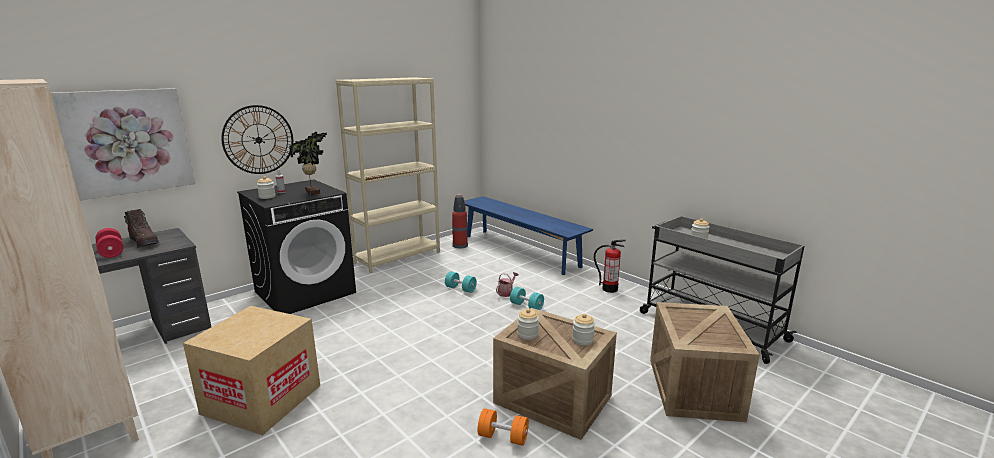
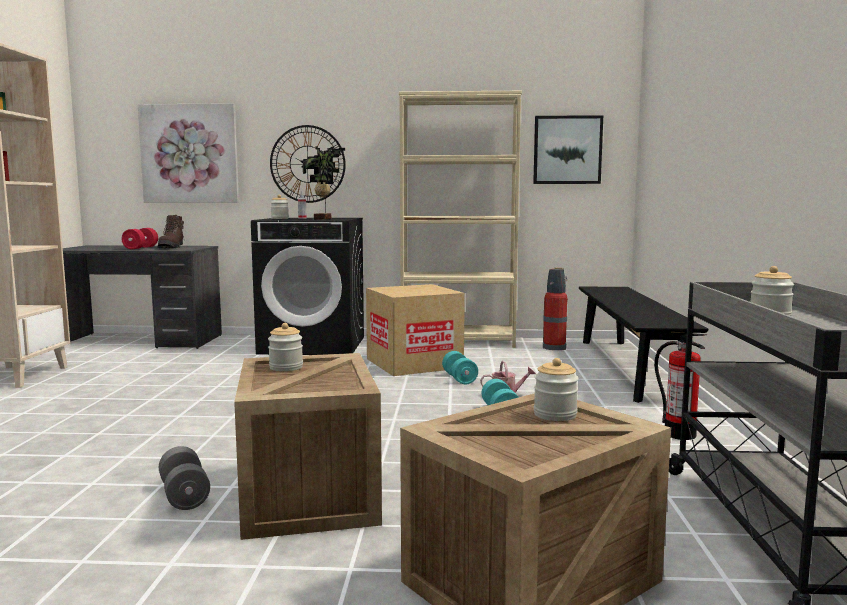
camera: 45 degrees right, 10 degrees down
cardboard box [183,306,320,435] -> cardboard box moved to [366,284,465,376]
blue bench [465,196,593,275] -> black bench [579,287,708,403]
orange dumbbell [478,408,529,446] -> grey dumbbell [159,446,210,510]
jar [572,314,595,345] -> jar moved to [534,358,579,421]
none -> picture [533,115,603,184]

